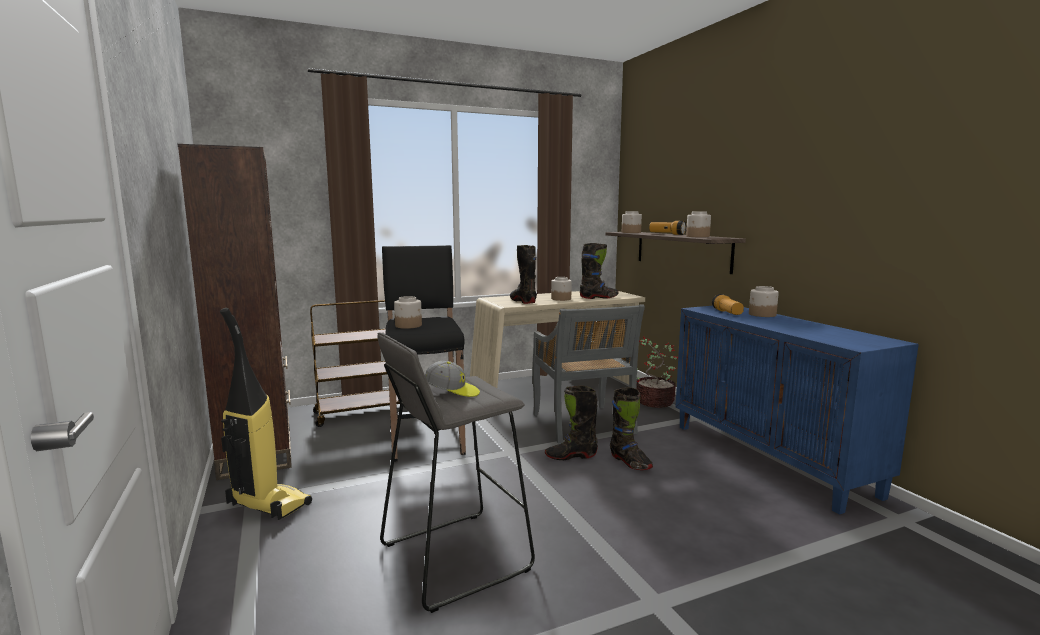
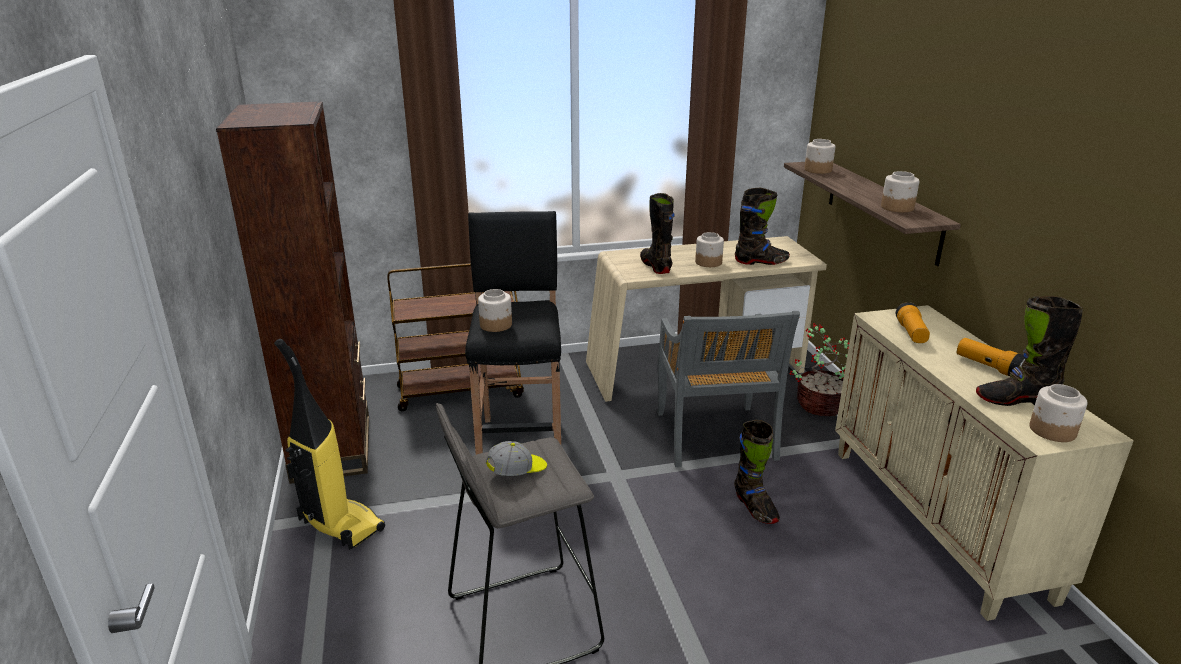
camera: 10 degrees right, 15 degrees up
cap [425,361,480,397] -> cap turned 60 degrees counterclockwise [486,441,547,476]
black boot [545,385,598,460] -> black boot moved to [976,296,1083,406]
flashlight [649,221,687,235] -> flashlight moved to [957,338,1025,376]
blue cabinet [675,306,919,515] -> beige cabinet [835,305,1134,621]
jar [749,286,779,317] -> jar moved to [1029,384,1087,442]

